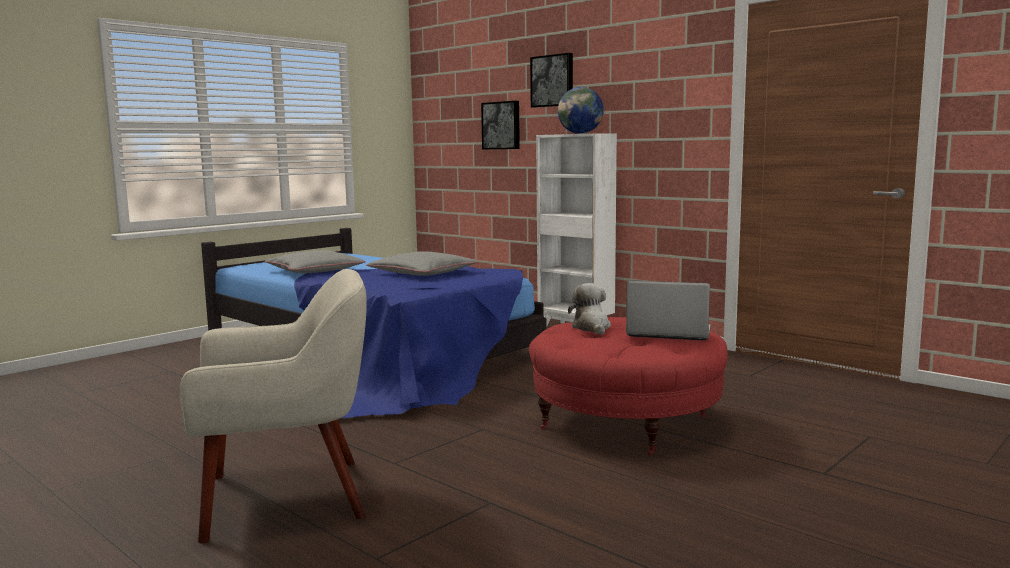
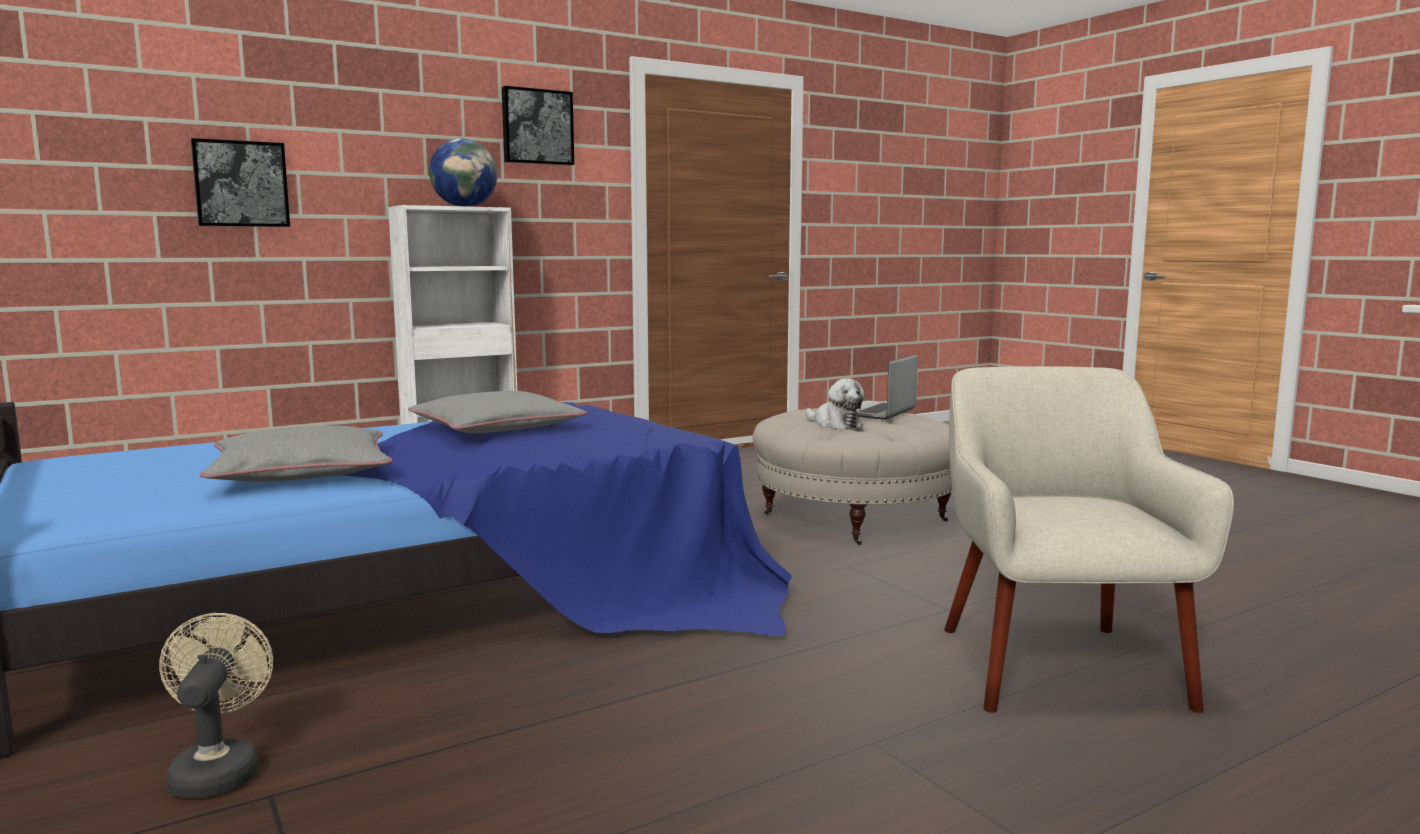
camera: 75 degrees left, 0 degrees up
red ottoman [529,317,728,456] -> beige ottoman [753,409,952,545]
picture [530,53,573,108] -> picture moved to [502,86,574,166]
plush toy [568,283,611,335] -> plush toy turned 135 degrees counterclockwise [805,378,865,429]
none -> beige fan [159,613,273,798]

